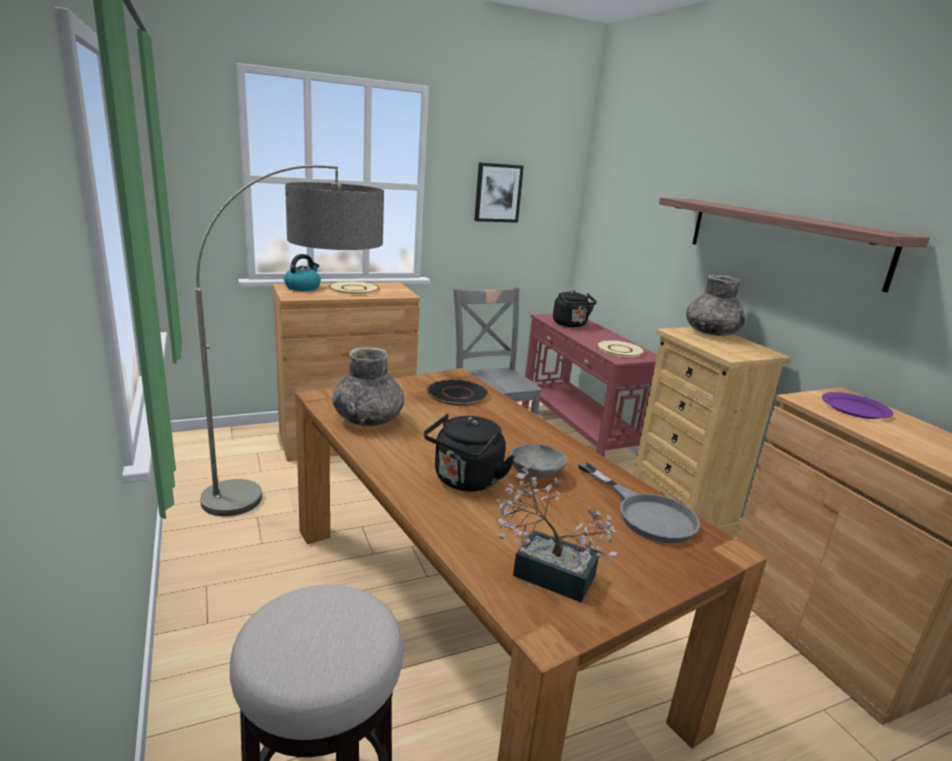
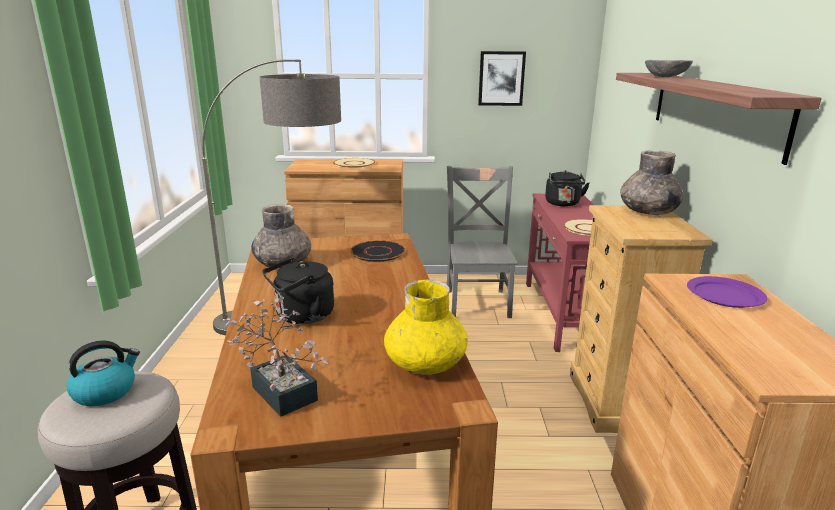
camera: 25 degrees right, 0 degrees up
kettle [284,254,321,291] -> kettle moved to [67,340,140,406]
grey bowl [510,444,567,479] -> grey bowl moved to [645,60,693,77]
grey frying pan [578,462,700,543] -> yellow vase [384,280,468,375]

